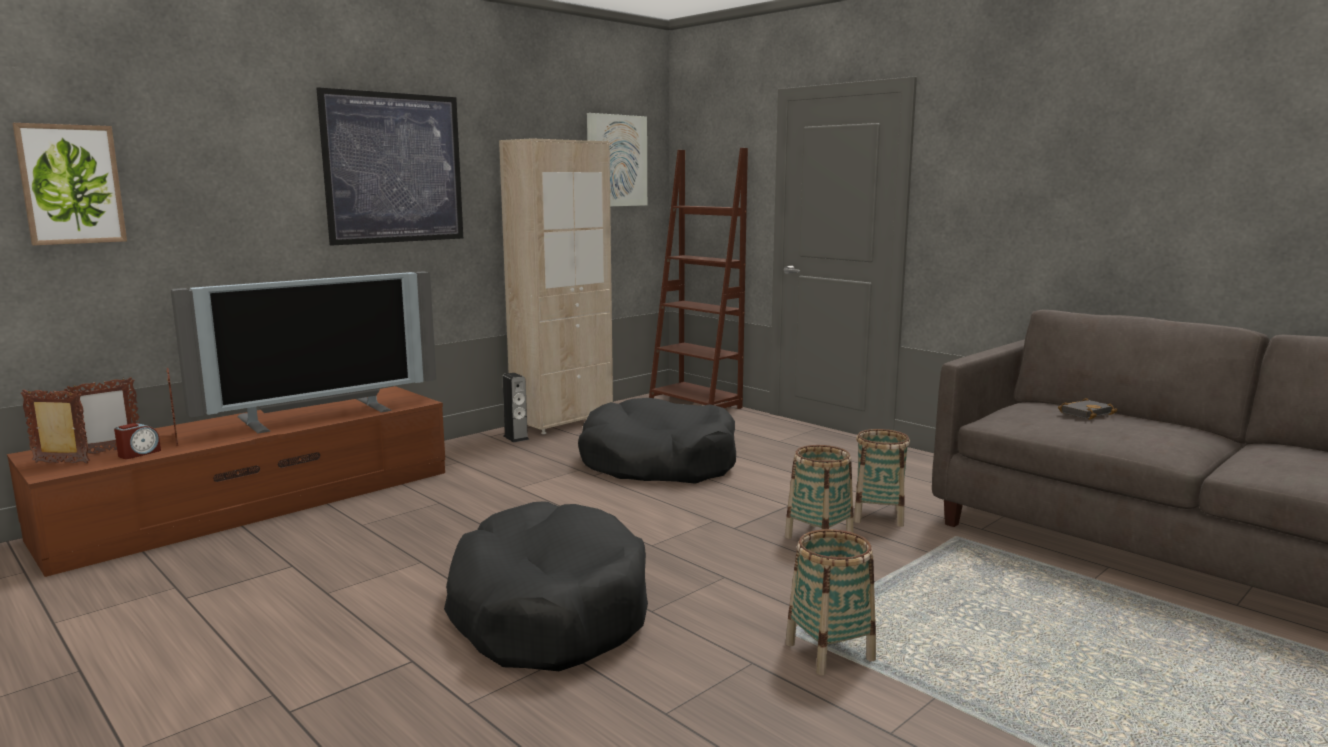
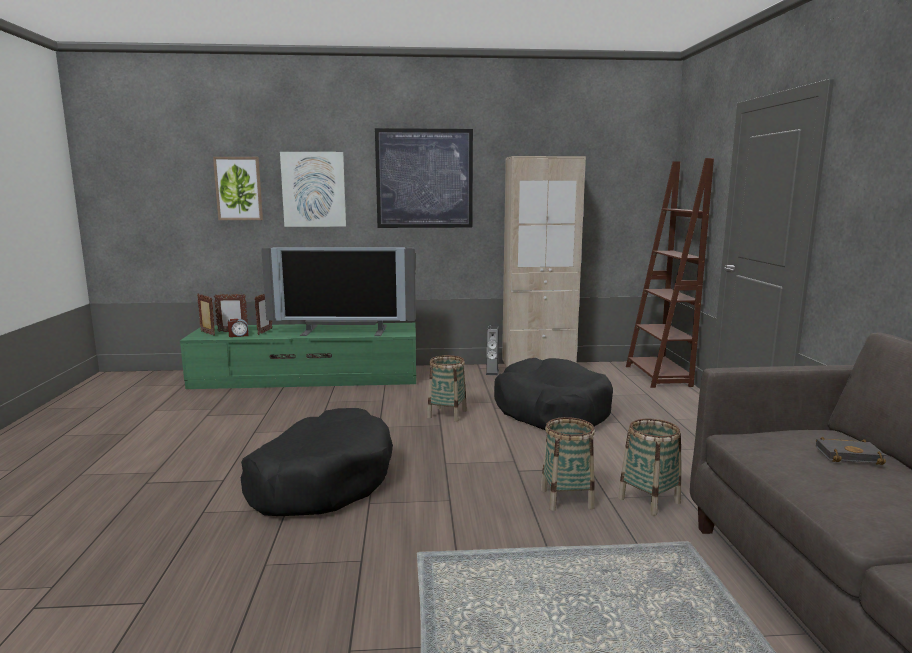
camera: 40 degrees right, 0 degrees up
brown tv stand [7,386,445,577] -> green tv stand [180,323,416,389]
picture [587,113,647,206] -> picture moved to [280,152,346,227]
basket [785,529,876,675] -> basket moved to [427,355,467,421]

